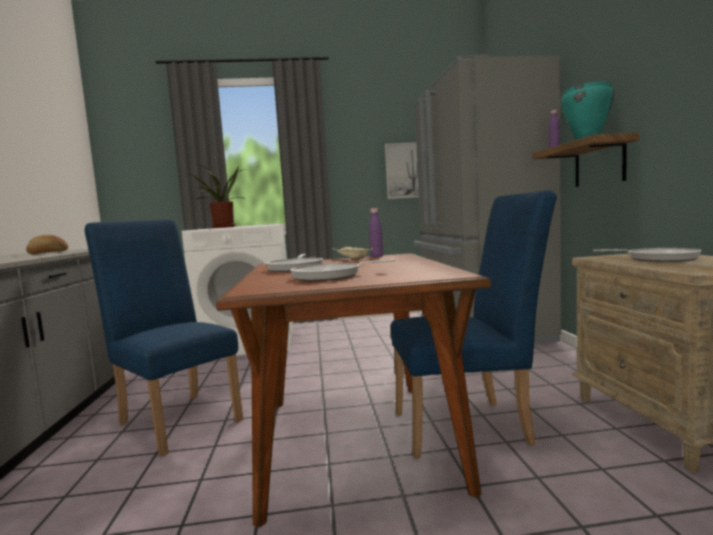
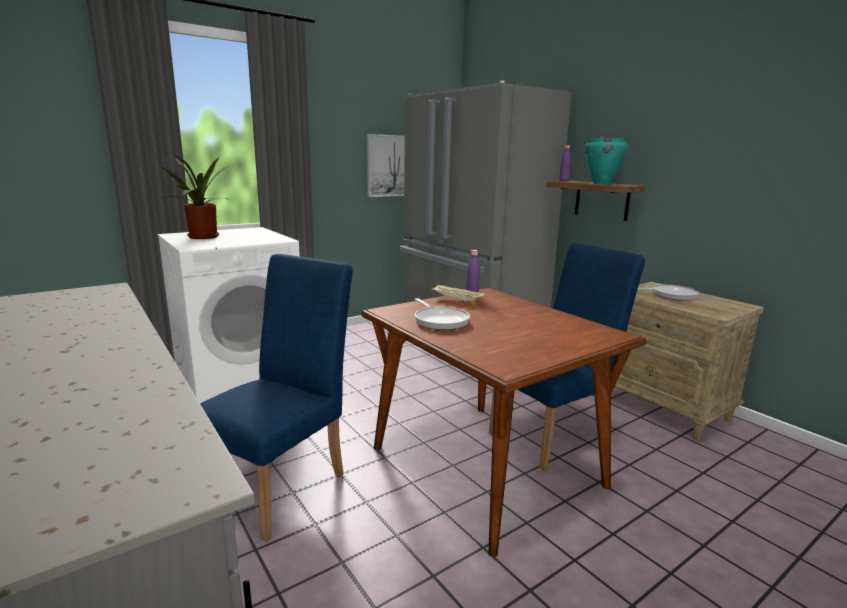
camera: 30 degrees left, 10 degrees up
bread [26,235,68,254] -> none
blue chair [85,219,243,457] -> blue chair turned 105 degrees clockwise [200,254,353,542]
frying pan [291,259,395,281] -> none

